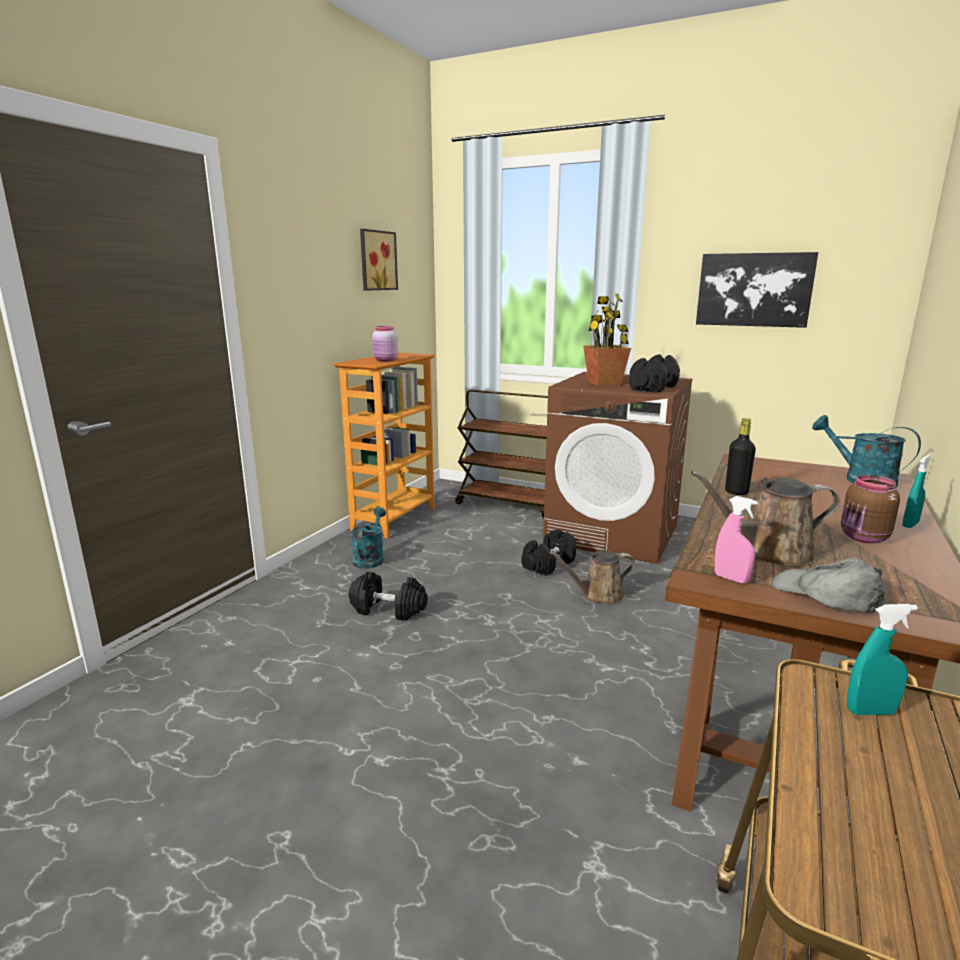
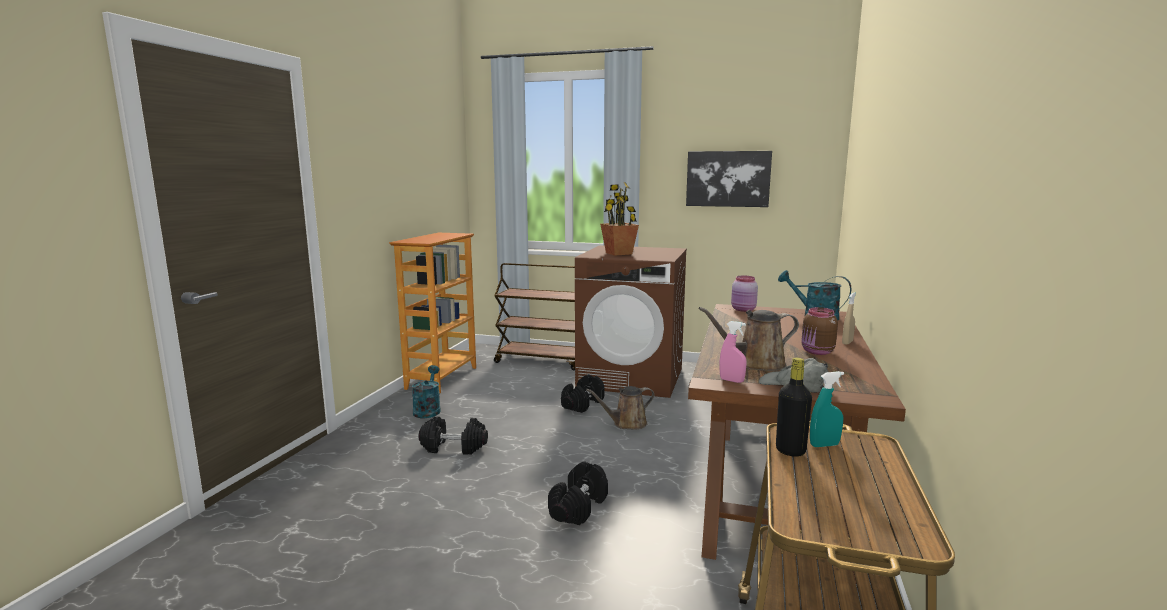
camera: 10 degrees left, 5 degrees down
picture [360,229,398,290] -> none
pink jar [372,326,398,362] -> pink jar moved to [731,276,758,312]
black dumbbell [629,354,680,393] -> black dumbbell moved to [548,461,608,525]
black bottle [725,418,756,495] -> black bottle moved to [776,358,812,457]
turquoise spray bottle [902,455,931,528] -> beige spray bottle [842,292,856,345]

